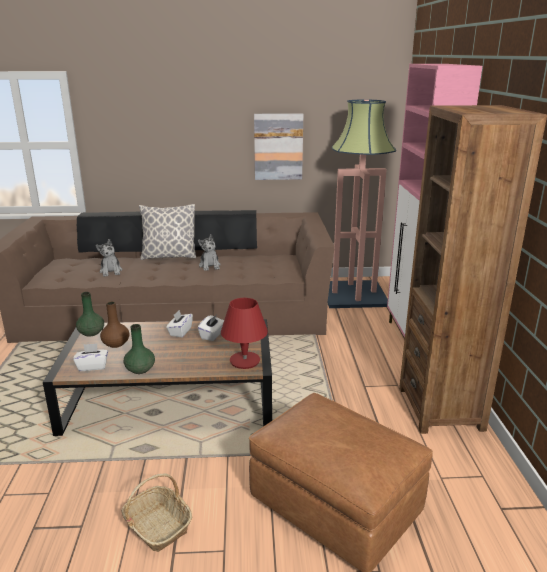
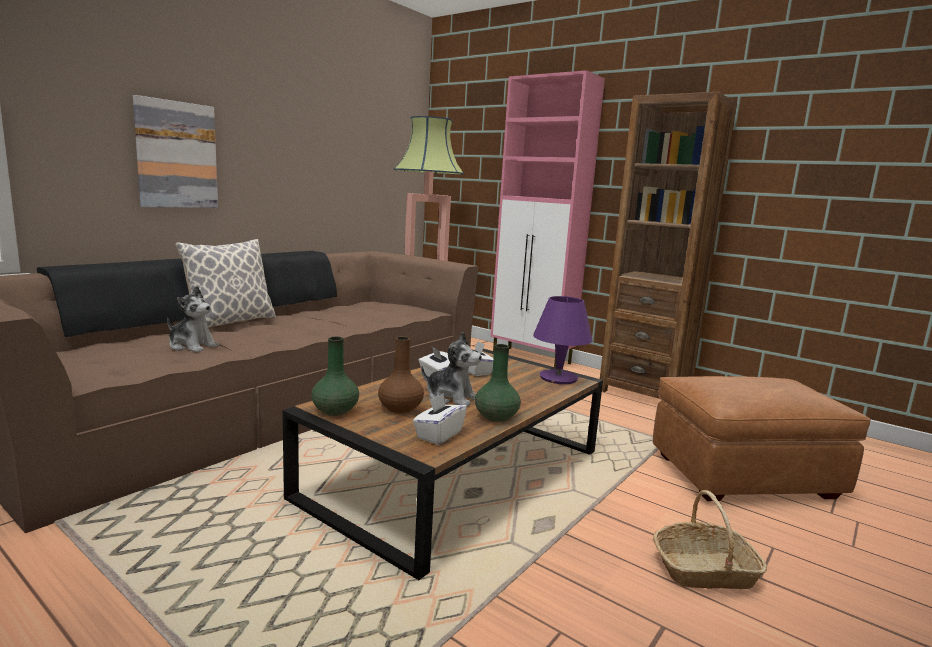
camera: 50 degrees left, 10 degrees down
plush toy [198,234,221,271] -> plush toy moved to [421,332,482,407]
red table lamp [221,298,268,369] -> purple table lamp [533,296,593,384]
picture [254,113,303,180] -> picture moved to [133,95,218,208]

